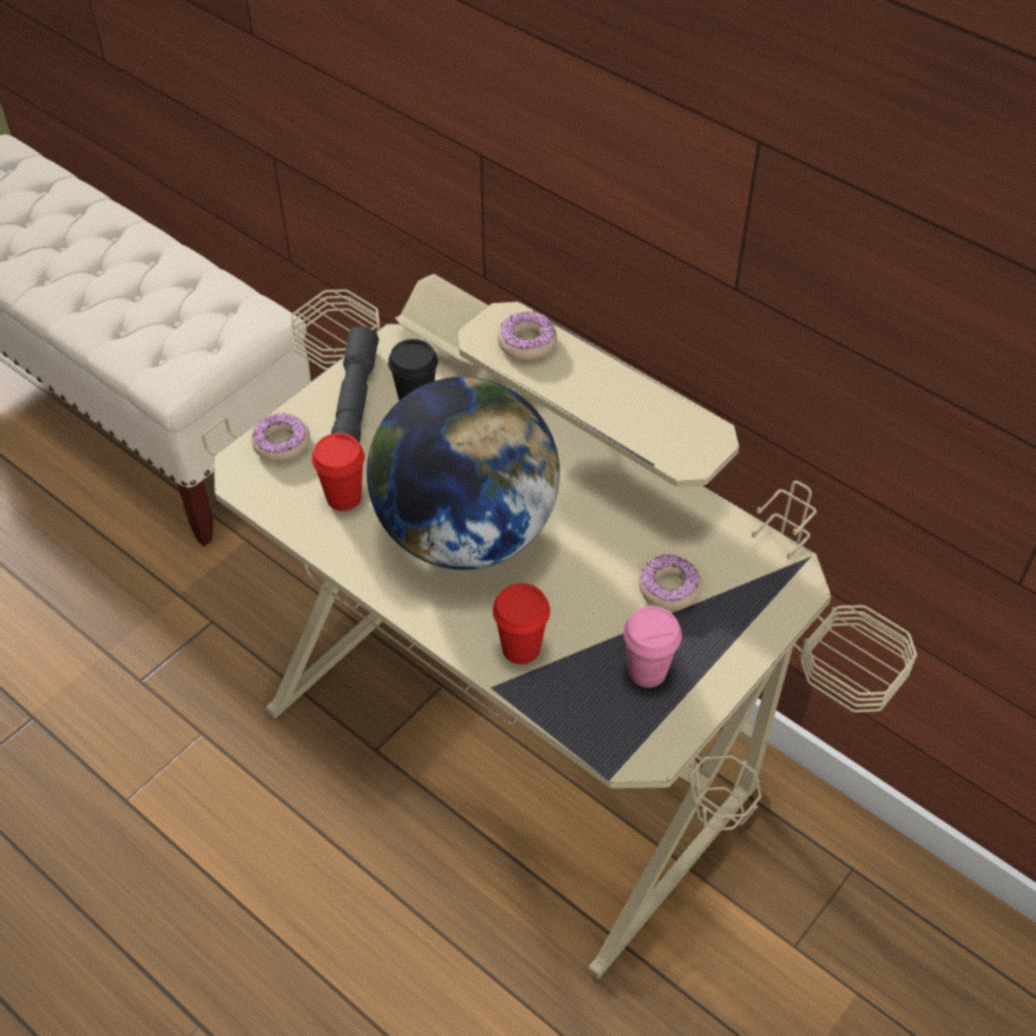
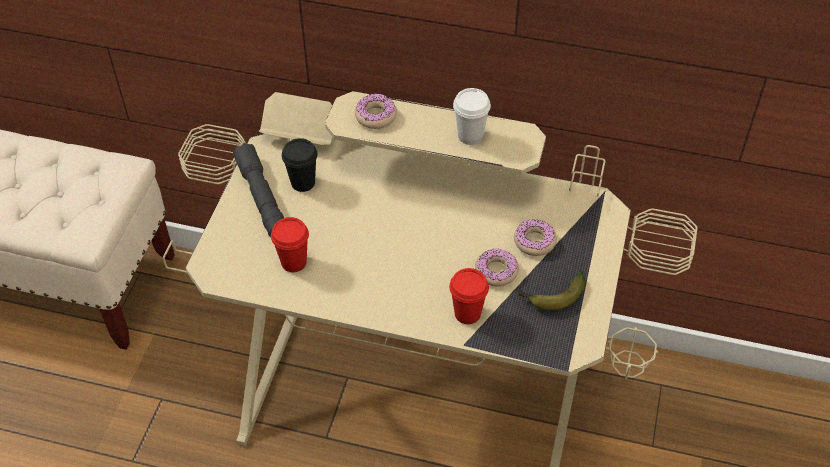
camera: 25 degrees left, 0 degrees up
donut [251,413,310,462] -> donut moved to [475,248,519,286]
globe [367,377,560,570] -> none
pink cup [623,606,682,688] -> banana [517,271,585,310]
none -> white cup [453,88,491,145]

